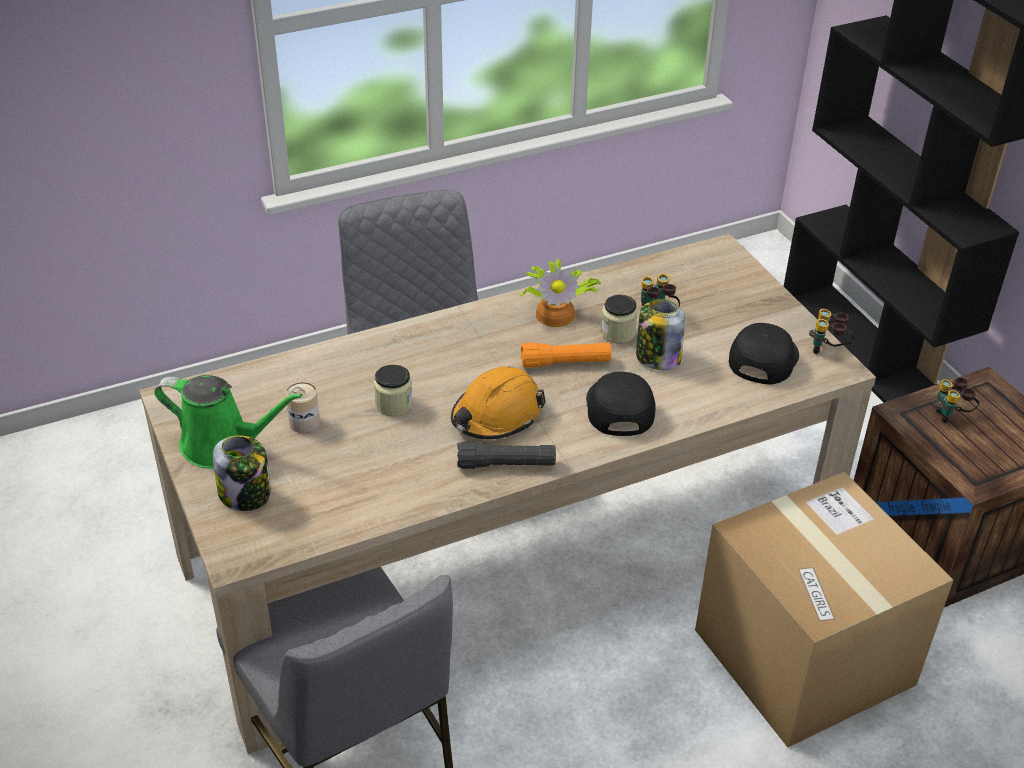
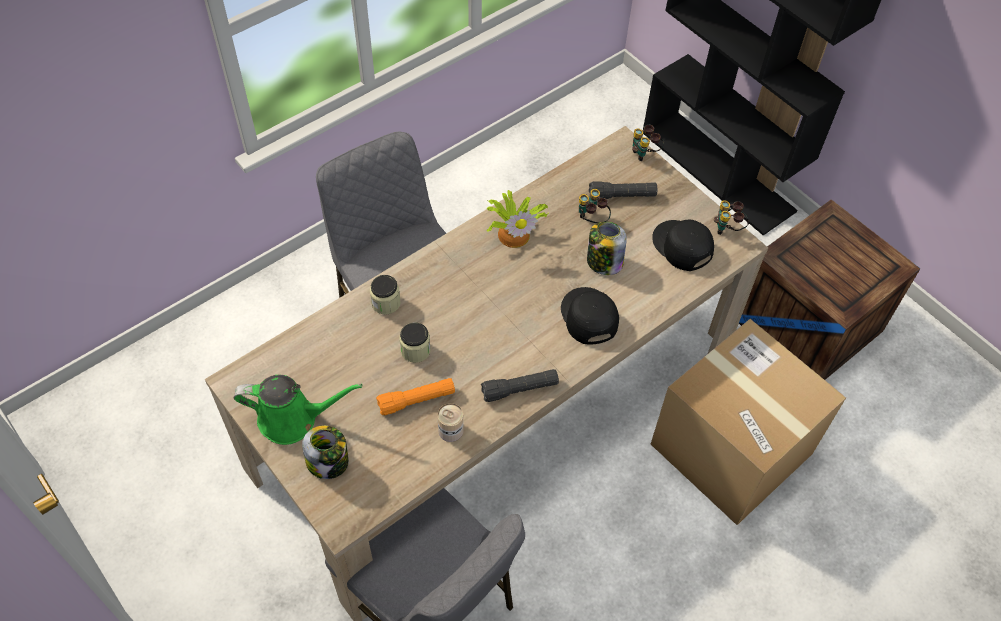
camera: 15 degrees left, 15 degrees up
can [285,382,320,433] -> can moved to [437,403,463,442]
orange hard hat [451,366,546,439] -> none
orange flashlight [520,343,612,368] -> orange flashlight moved to [376,378,455,415]
jar [601,295,638,343] -> jar moved to [370,275,401,315]
black cap [729,323,799,385] -> black cap turned 45 degrees counterclockwise [652,220,714,271]
binoculars [935,377,980,423] -> binoculars moved to [632,125,664,161]
none -> black flashlight [589,181,657,199]

